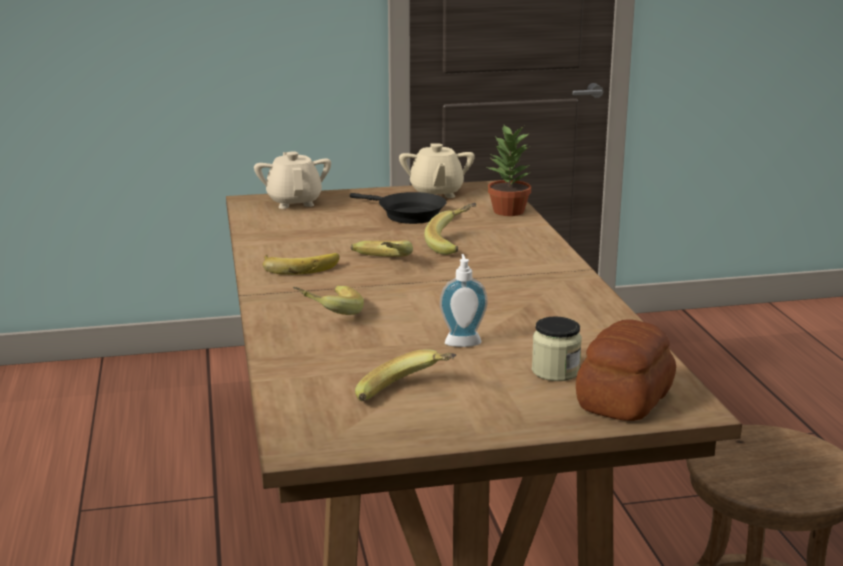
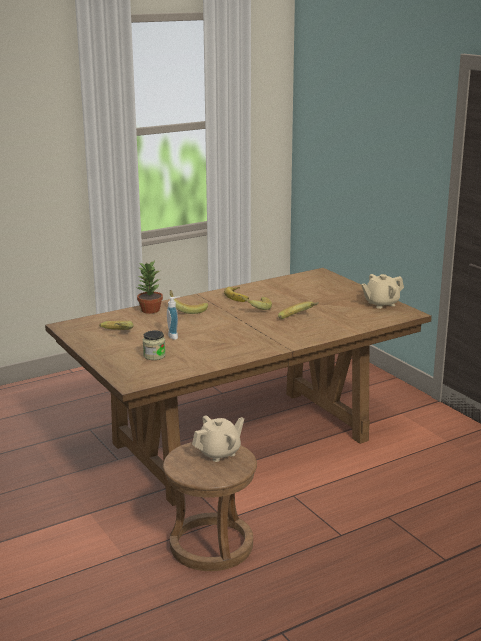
camera: 70 degrees right, 0 degrees up
beige teapot [254,151,331,209] -> beige teapot moved to [192,415,244,462]
black frying pan [350,192,447,224] -> none
potted plant [487,125,531,216] -> potted plant moved to [137,261,163,314]
bread [576,319,676,421] -> none

